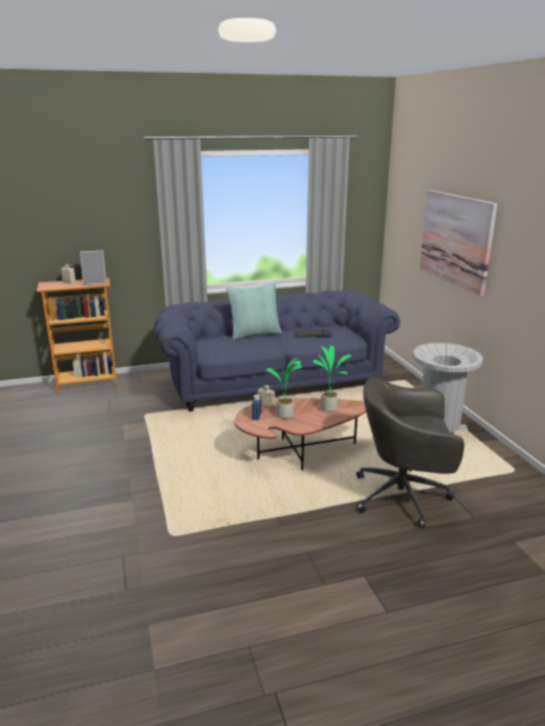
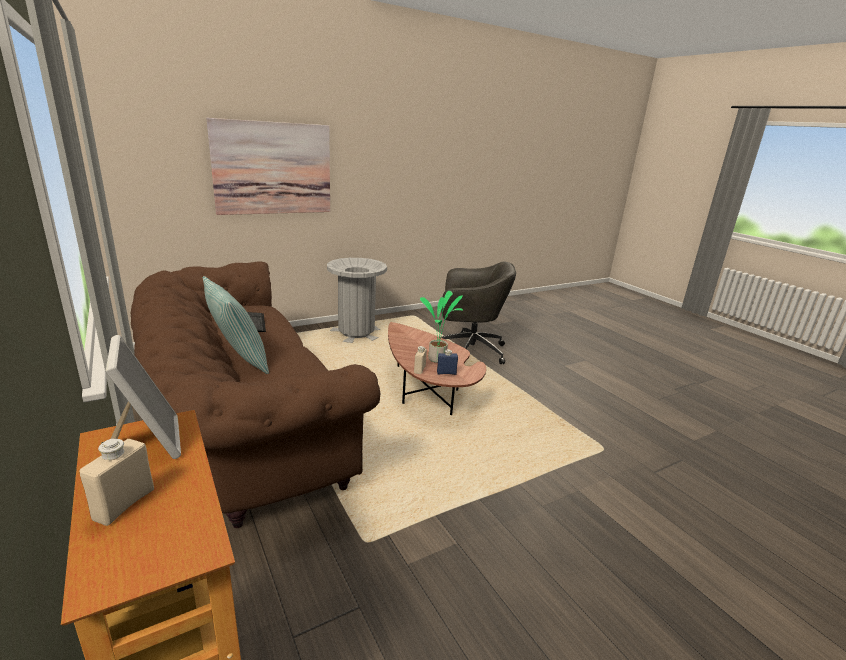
camera: 105 degrees left, 0 degrees up
blue sofa [154,290,400,412] -> brown sofa [131,261,380,528]
potted plant [313,345,352,412] -> none
grey office chair [356,377,464,528] -> grey office chair turned 75 degrees counterclockwise [441,261,516,364]

